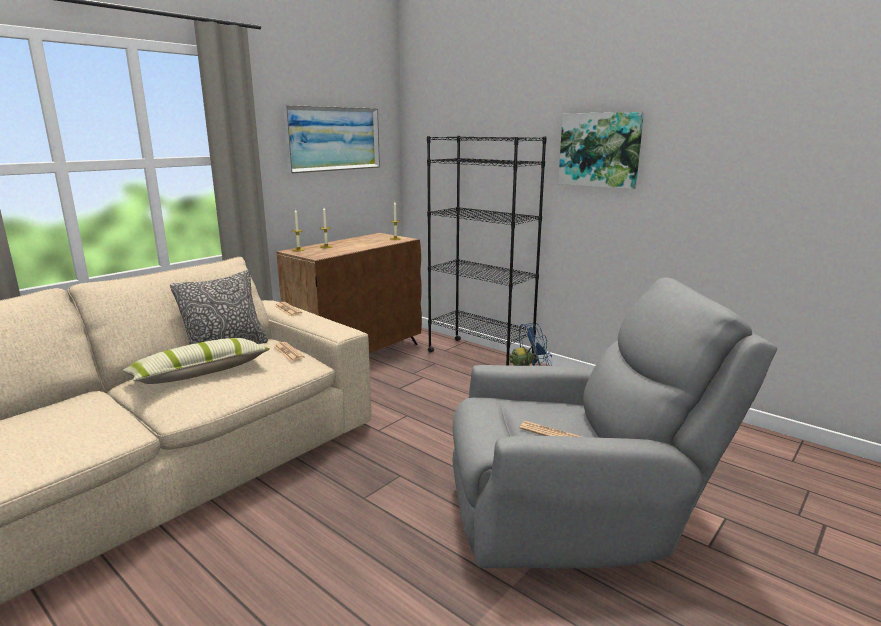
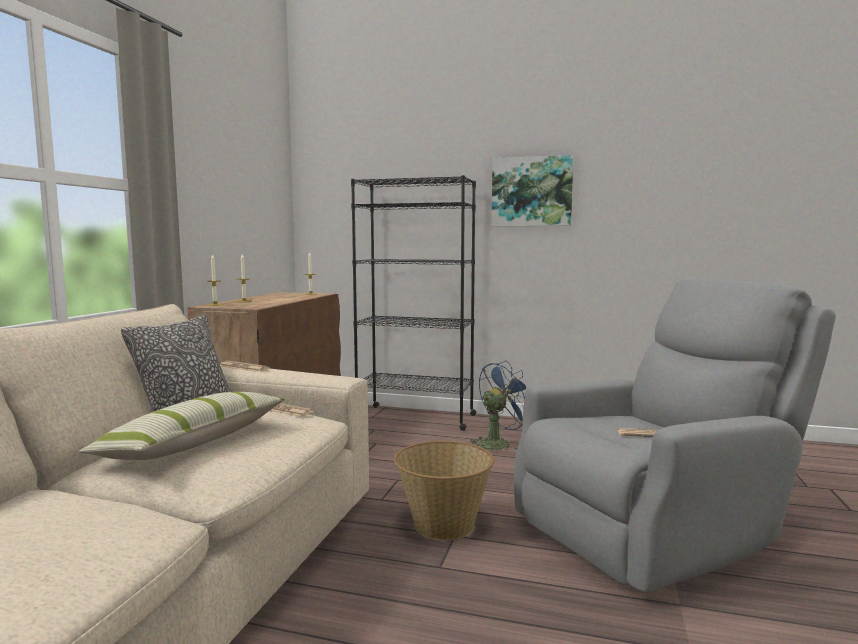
camera: 25 degrees left, 10 degrees down
picture [283,105,380,174] -> none
none -> basket [394,441,495,541]

